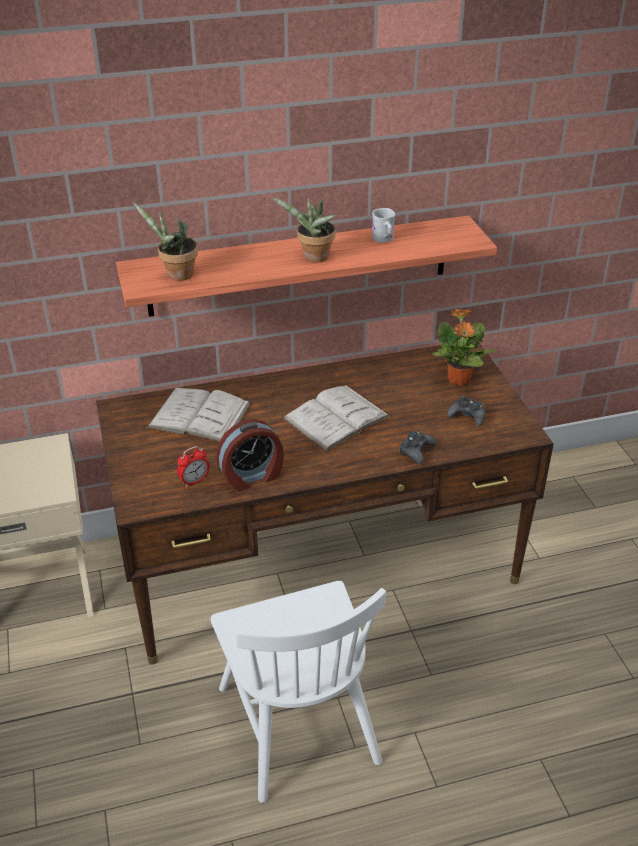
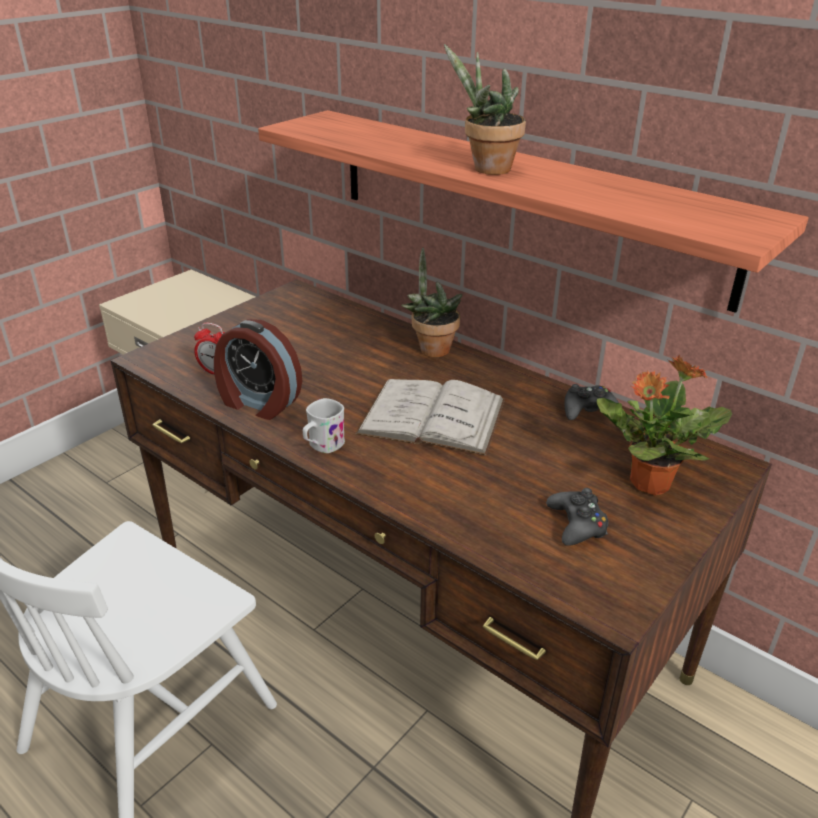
camera: 55 degrees right, 5 degrees down
potted plant [133,202,198,281] -> potted plant moved to [401,248,462,357]
white book [147,388,251,442] -> none
white mug [372,208,395,243] -> white mug moved to [303,398,345,453]
black game controller [399,431,437,464] -> black game controller moved to [564,384,619,420]

